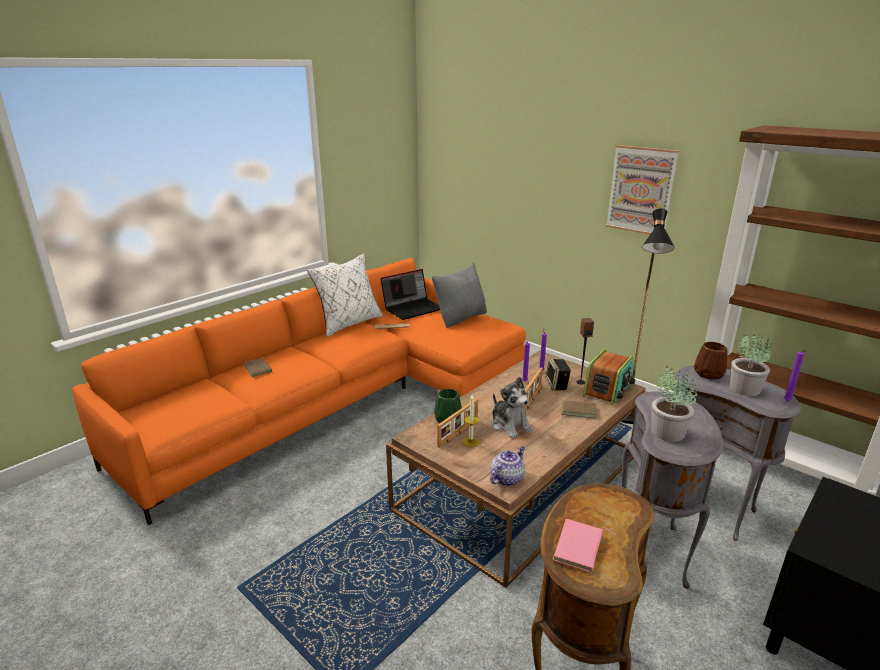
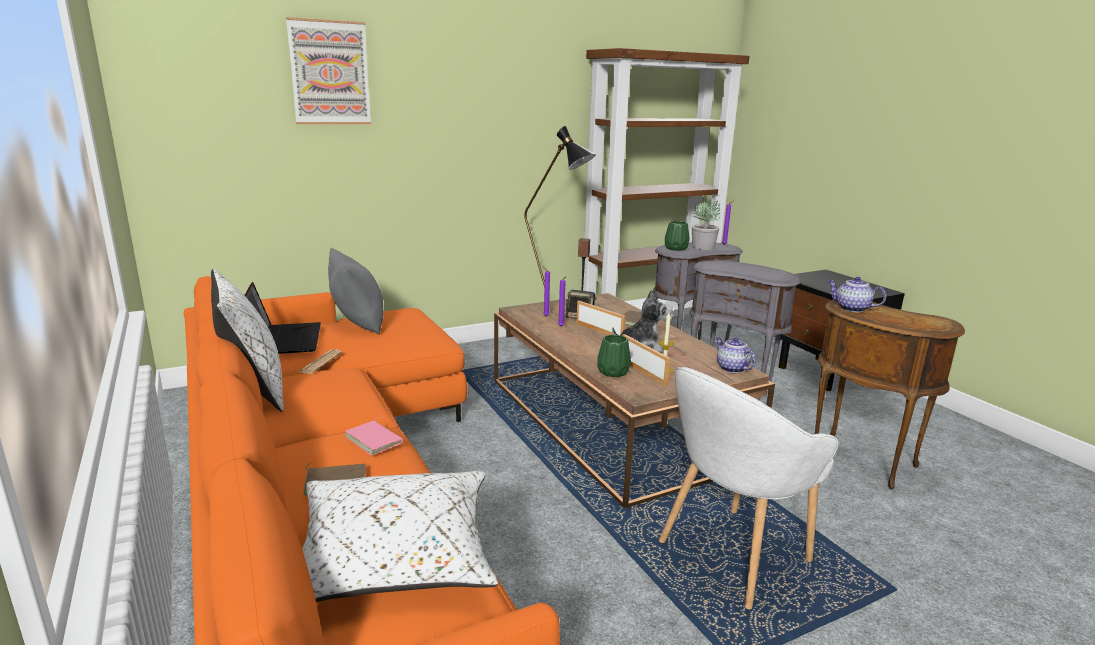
camera: 70 degrees left, 5 degrees down
pink book [552,519,614,573] -> pink book moved to [345,418,403,455]
radio [583,348,635,405] -> none
picture [606,145,679,235] -> picture moved to [286,17,371,124]
potted plant [651,365,697,442] -> none
brown vase [694,342,727,379] -> green vase [665,221,690,251]
none -> white pillow [302,471,498,602]
none -> white armchair [659,367,839,609]
none -> teapot [828,277,886,312]

